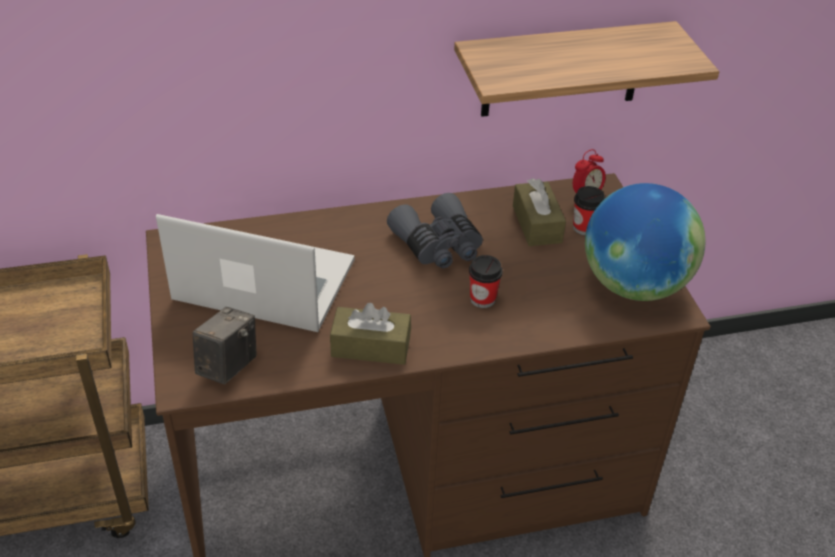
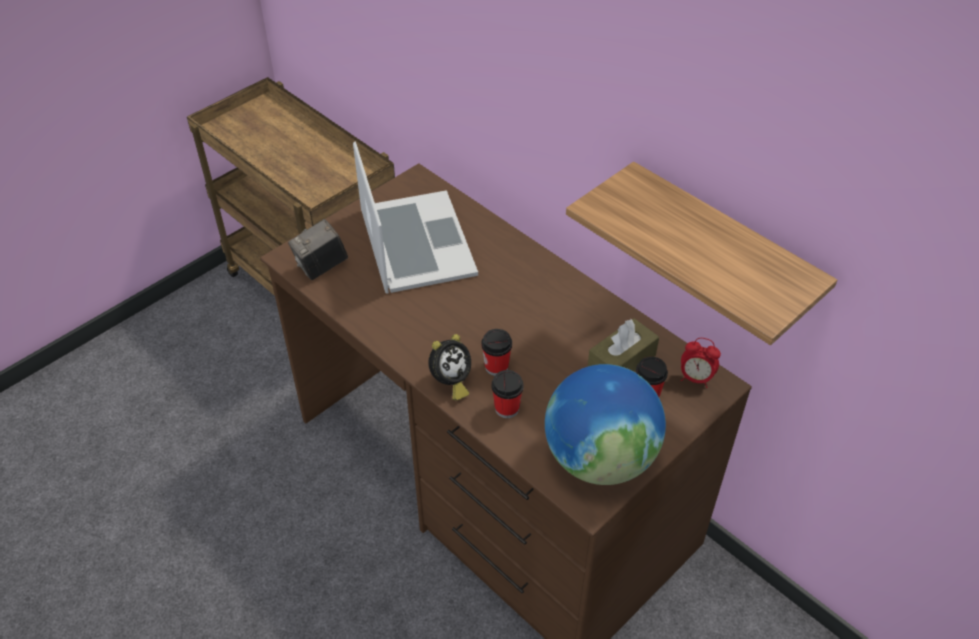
camera: 60 degrees right, 5 degrees up
camera [193,307,257,384] -> camera turned 150 degrees clockwise [288,219,348,280]
brown tissue box [330,303,411,365] -> none
grey binoculars [387,193,483,268] -> none
none -> alarm clock [429,334,471,401]
none -> cup [491,370,524,418]

